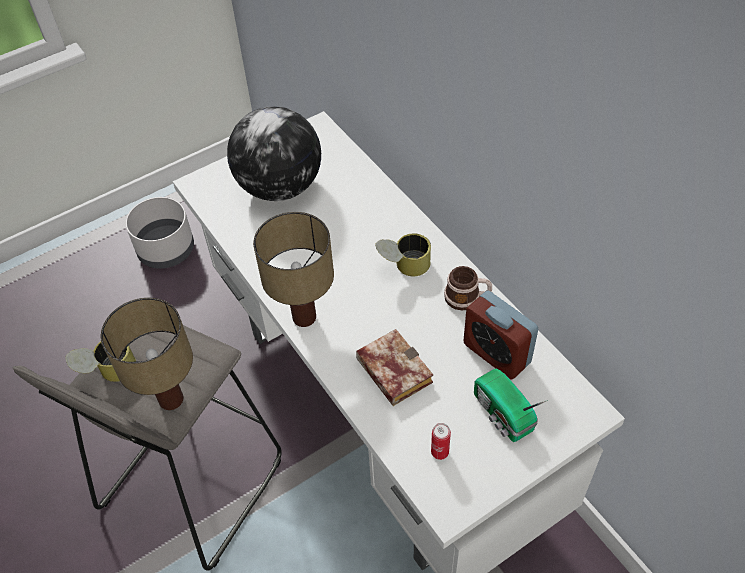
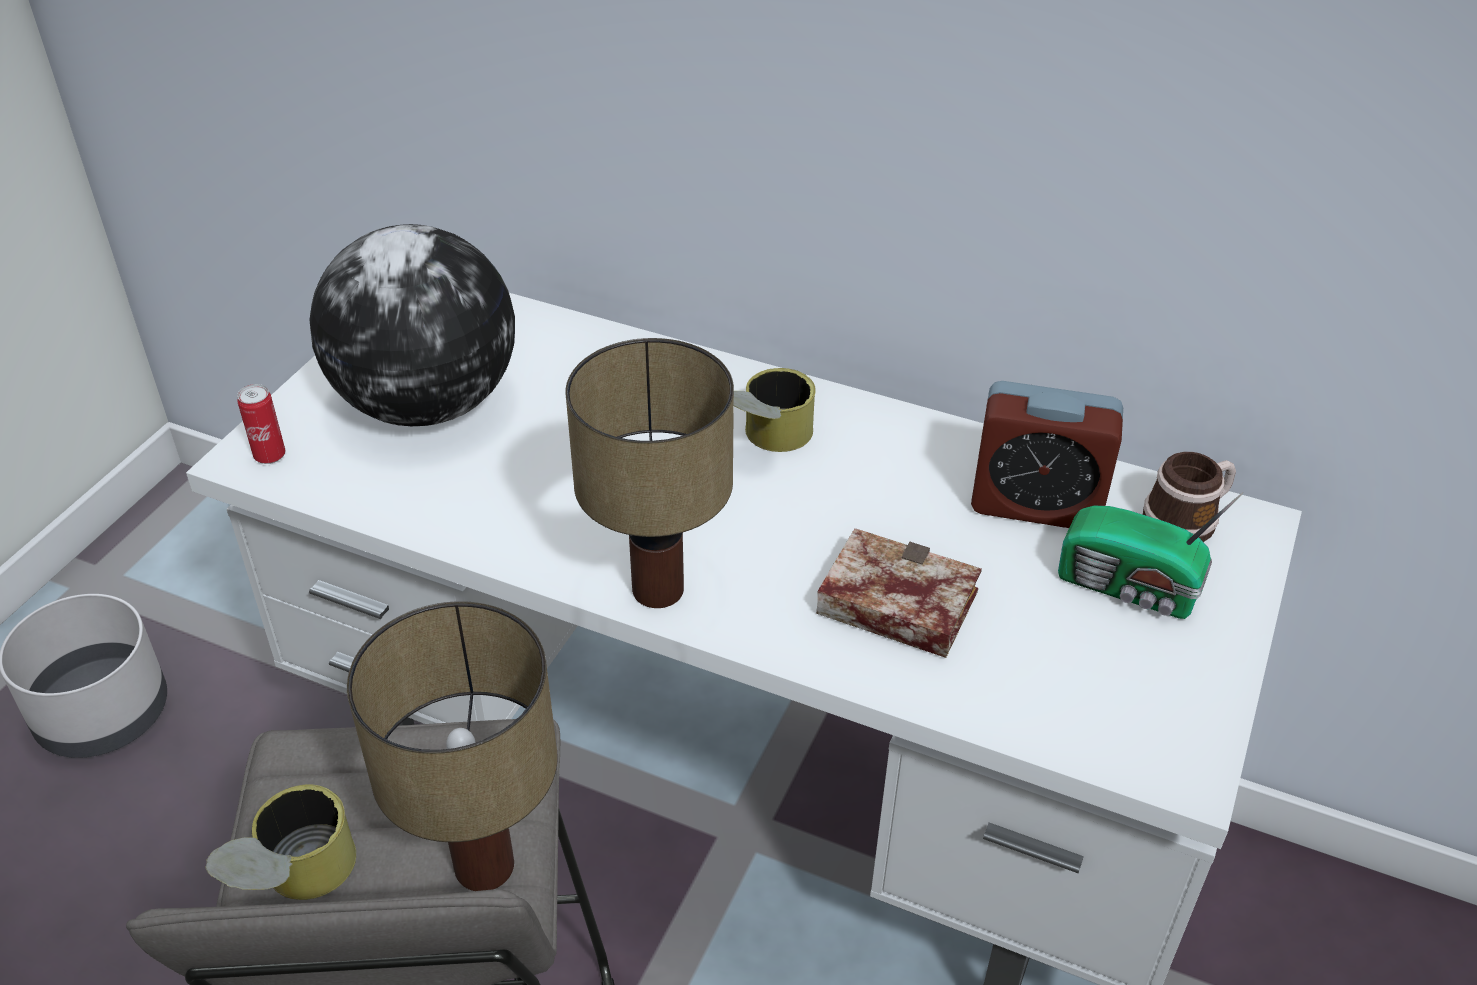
camera: 35 degrees left, 10 degrees down
can [431,423,451,460] -> can moved to [237,384,285,464]
mug [444,266,492,310] -> mug moved to [1143,452,1236,542]

